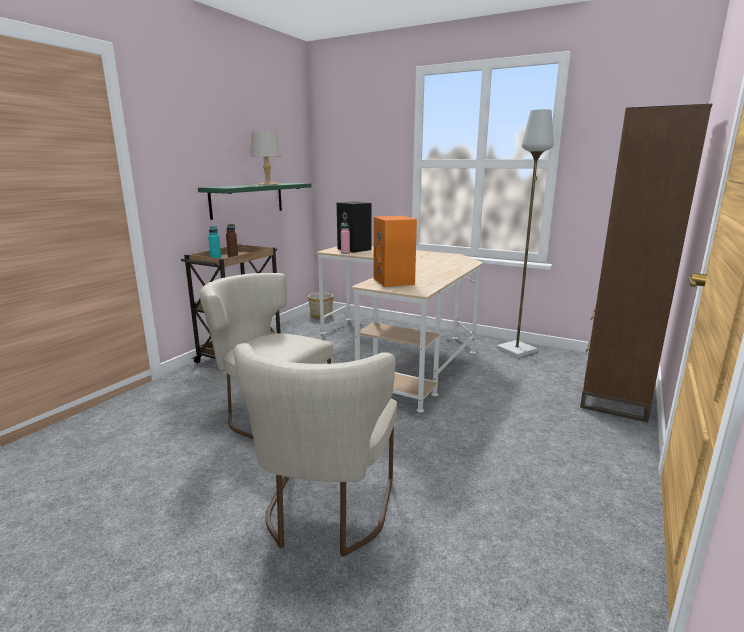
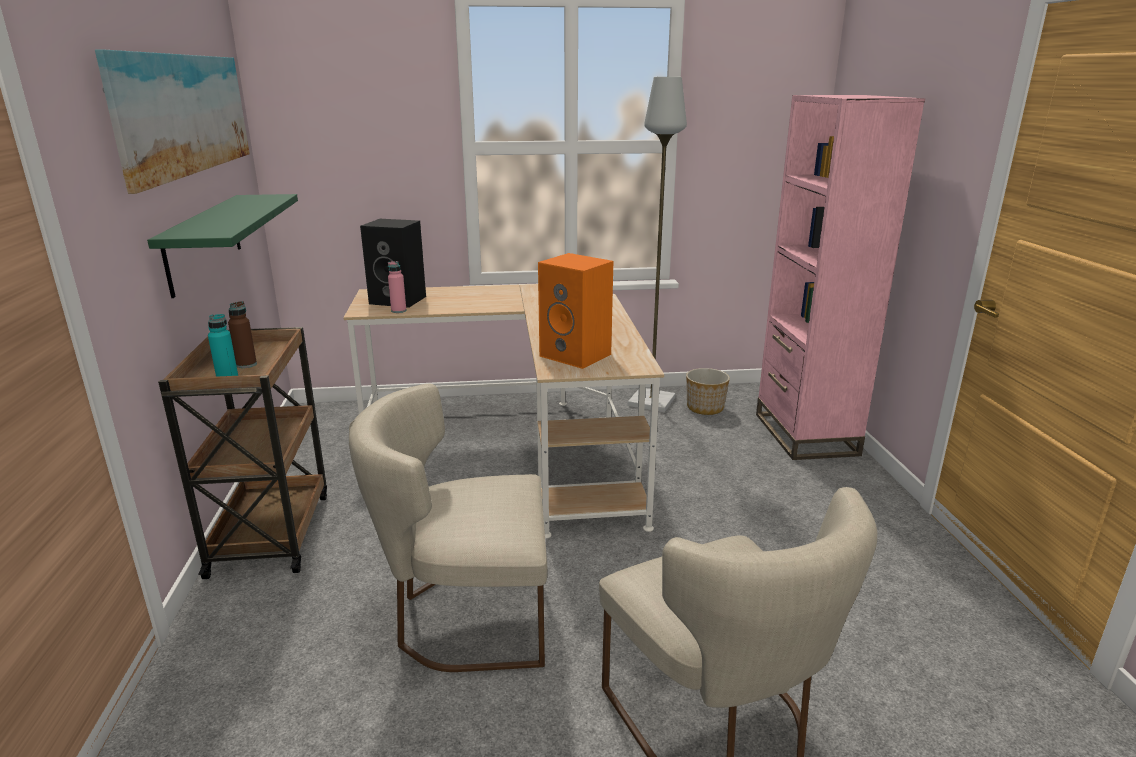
camera: 35 degrees left, 5 degrees up
grey table lamp [250,131,282,185] -> none
planter [308,293,333,318] -> planter moved to [686,368,730,415]
brown bookcase [580,104,712,422] -> pink bookcase [756,95,925,460]
none -> picture [95,49,250,194]

